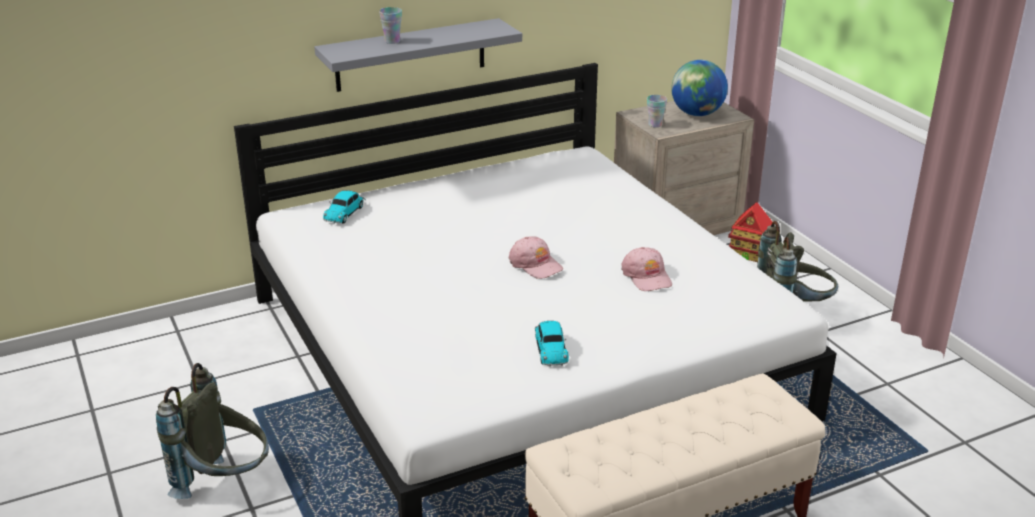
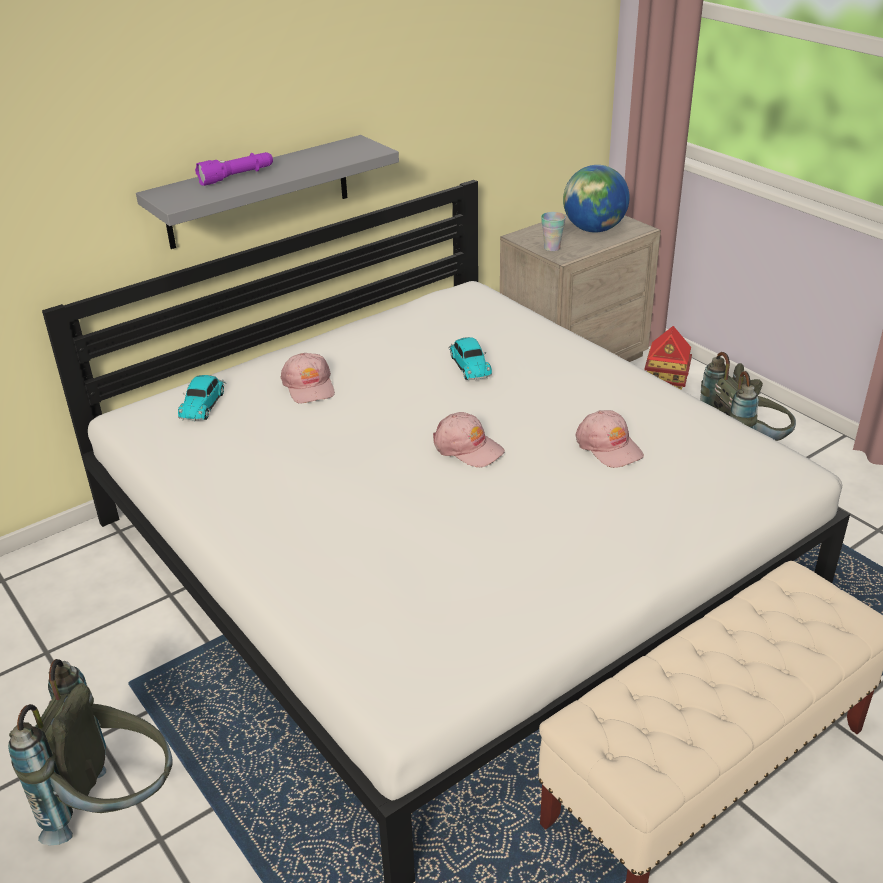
camera: 10 degrees left, 5 degrees up
cup [379,7,402,44] -> purple flashlight [195,152,273,186]
toy car [534,321,569,367] -> toy car moved to [448,337,492,380]
none -> pink cap [280,353,335,404]

